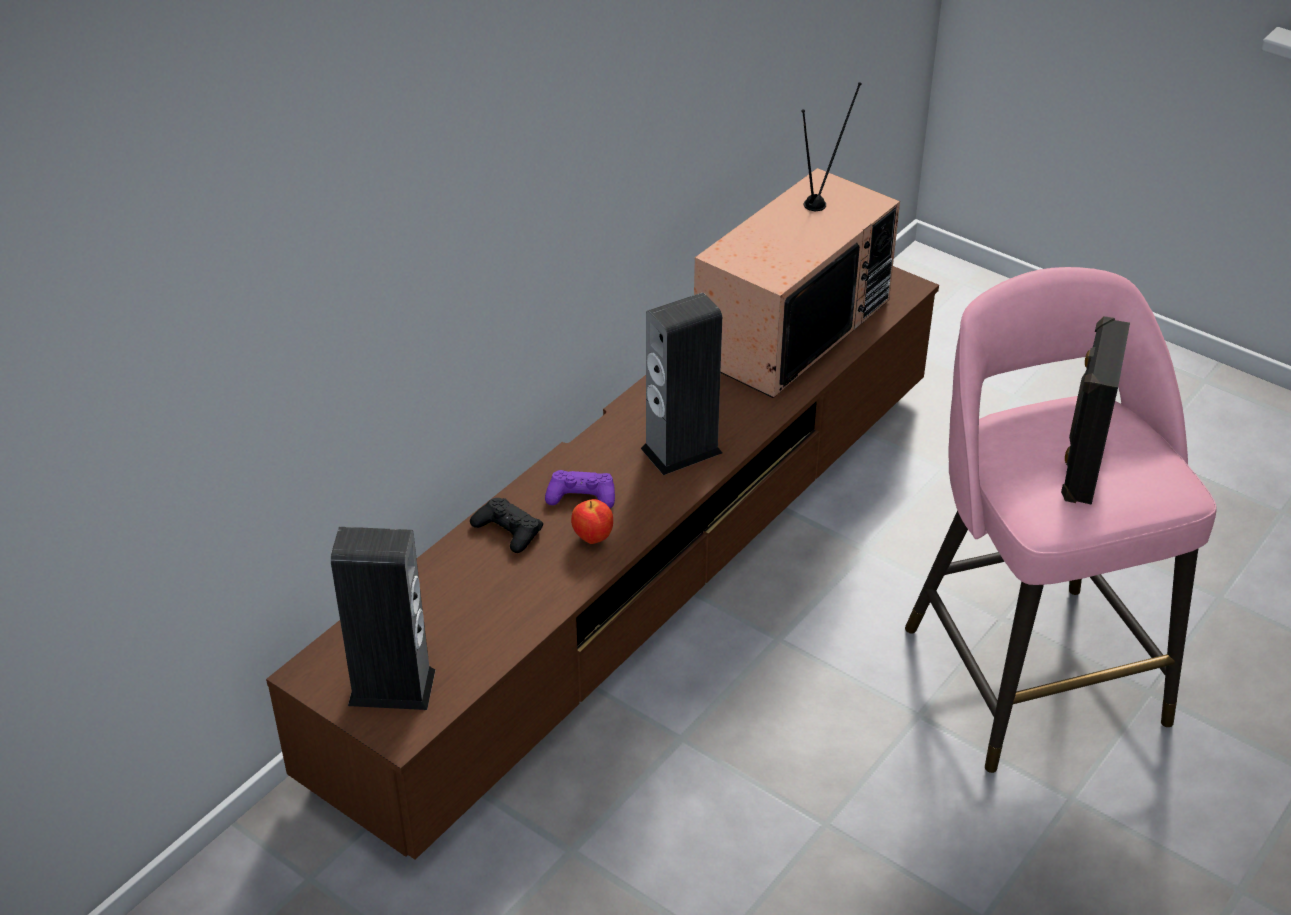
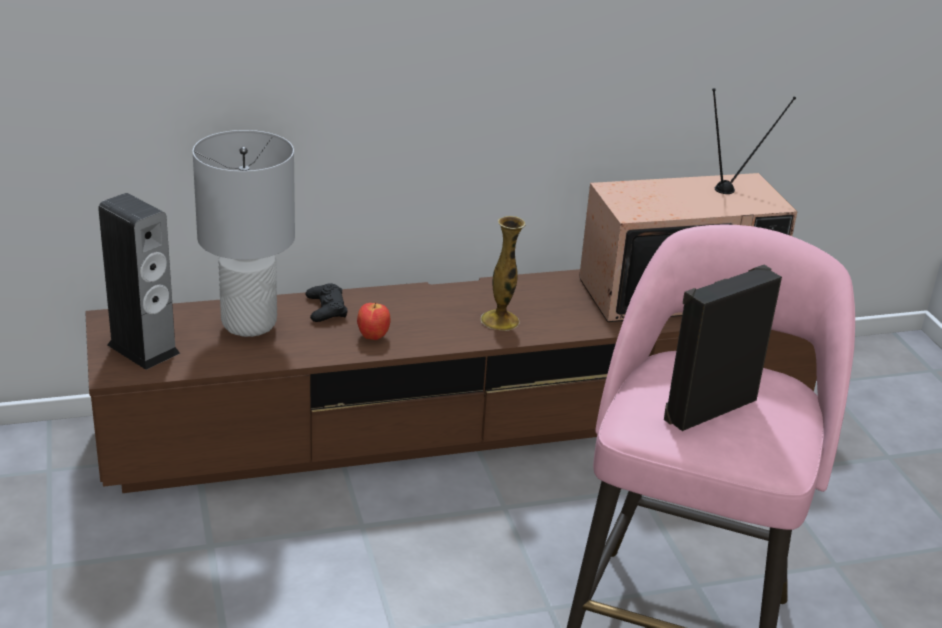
camera: 35 degrees right, 10 degrees down
purple game controller [545,470,615,508] -> none
speaker [641,292,722,475] -> vase [481,216,526,331]
none -> grey table lamp [193,130,295,337]

